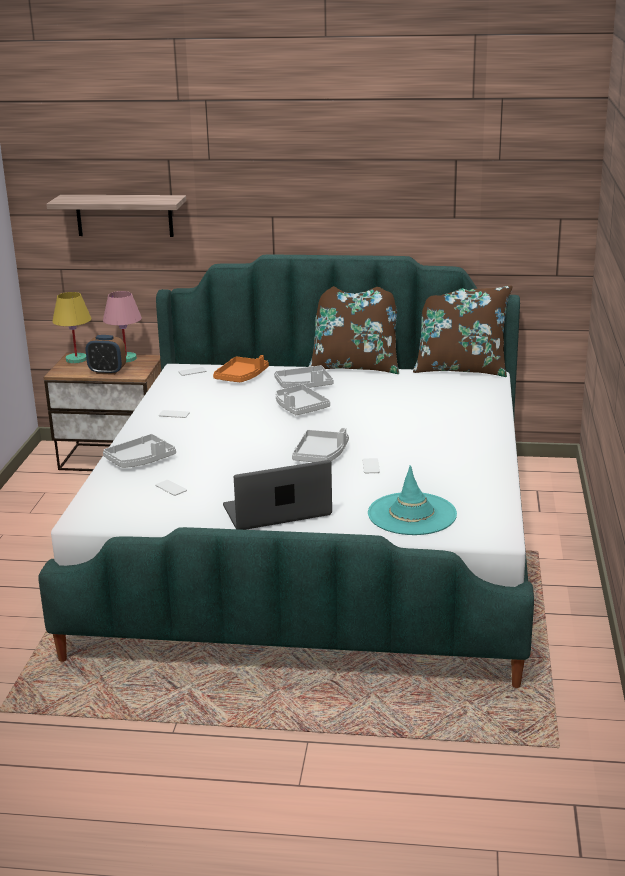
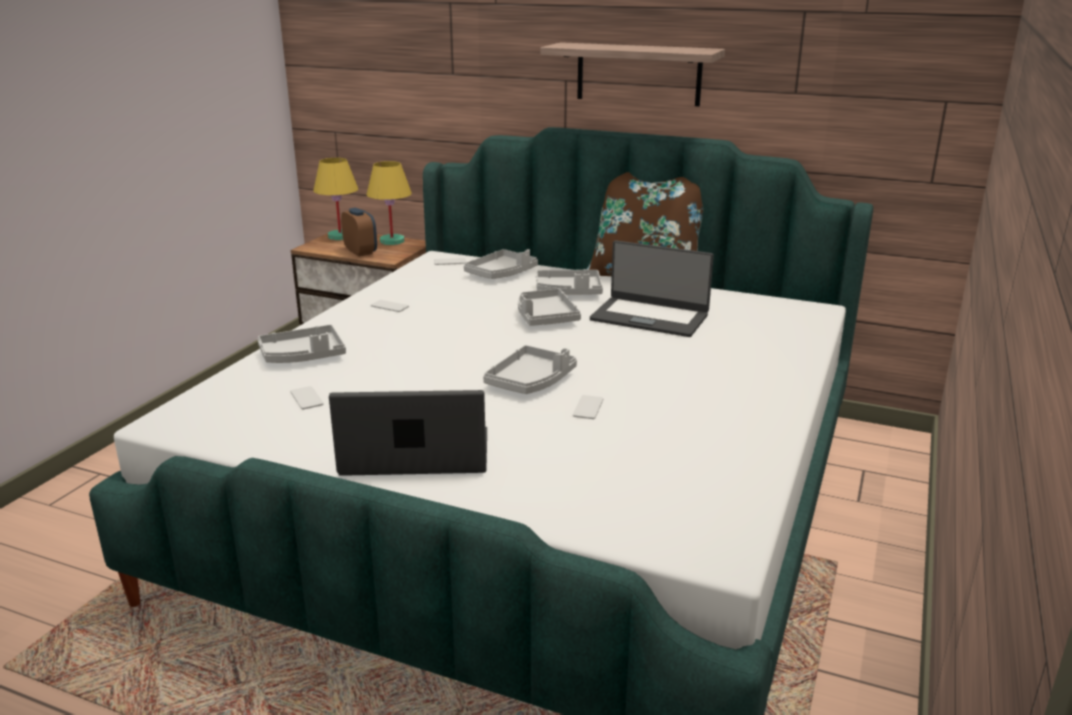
camera: 15 degrees right, 0 degrees up
shelf [46,195,186,237] -> shelf moved to [540,42,725,106]
alarm clock [86,335,126,375] -> alarm clock turned 150 degrees counterclockwise [341,208,377,256]
pink table lamp [103,291,142,363] -> yellow table lamp [366,161,412,245]
orange tray [213,355,269,382] -> grey tray [464,249,538,279]
turquoise hat [368,465,457,535] -> none
brown pillow [413,285,513,377] -> none
none -> laptop [590,240,714,337]

